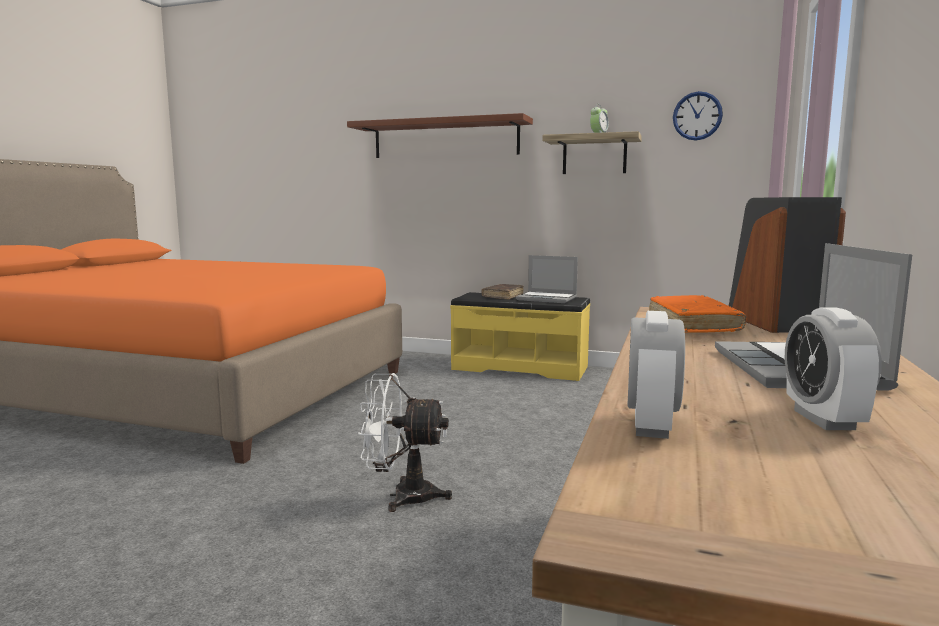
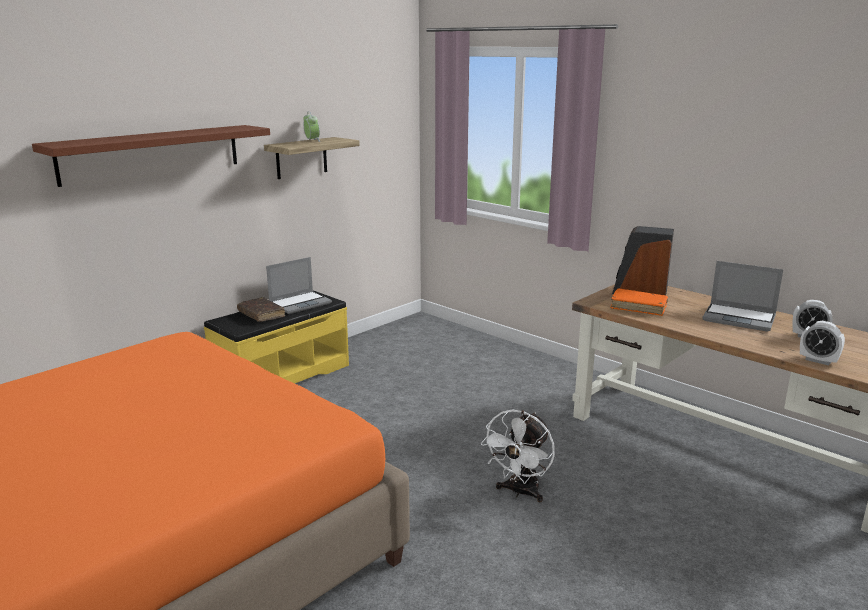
camera: 65 degrees left, 10 degrees up
wall clock [673,91,723,140] -> none

